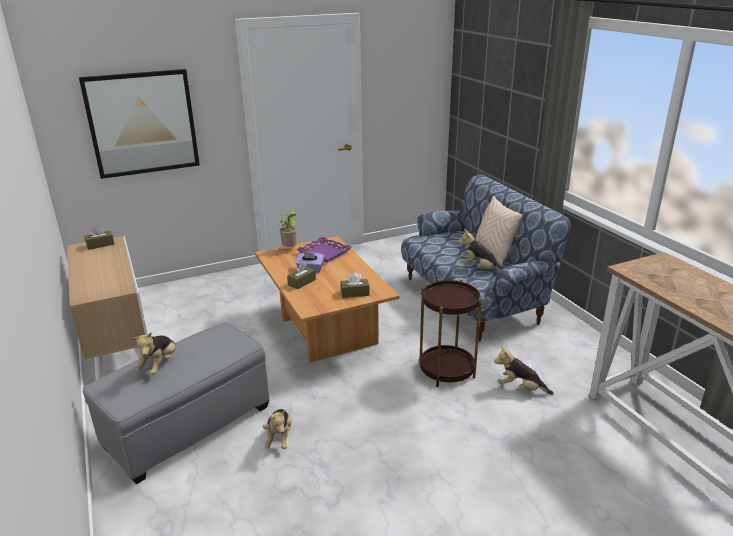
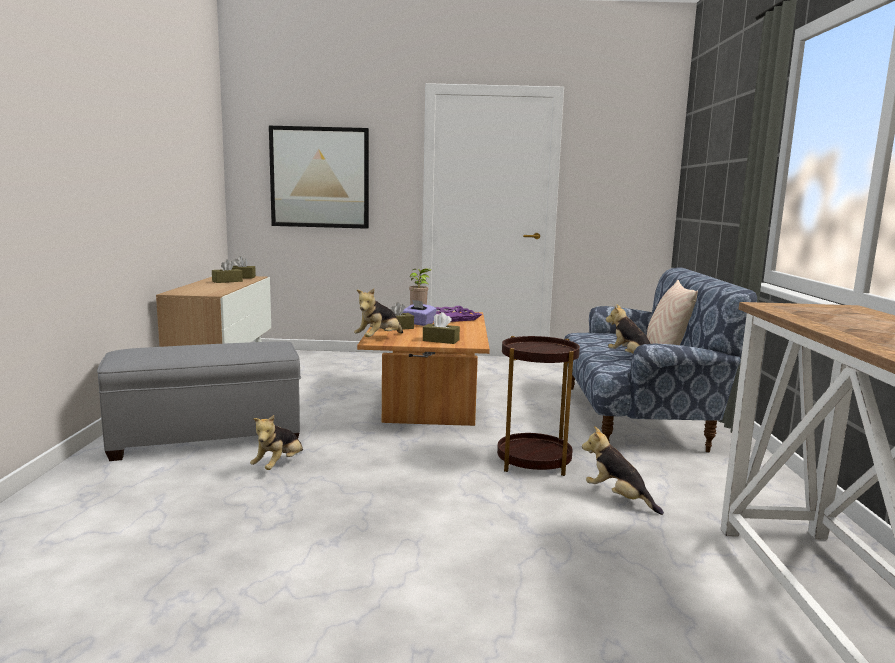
camera: 25 degrees right, 15 degrees down
plush toy [134,332,176,375] -> plush toy moved to [354,289,403,337]
none -> brown tissue box [212,259,243,283]

